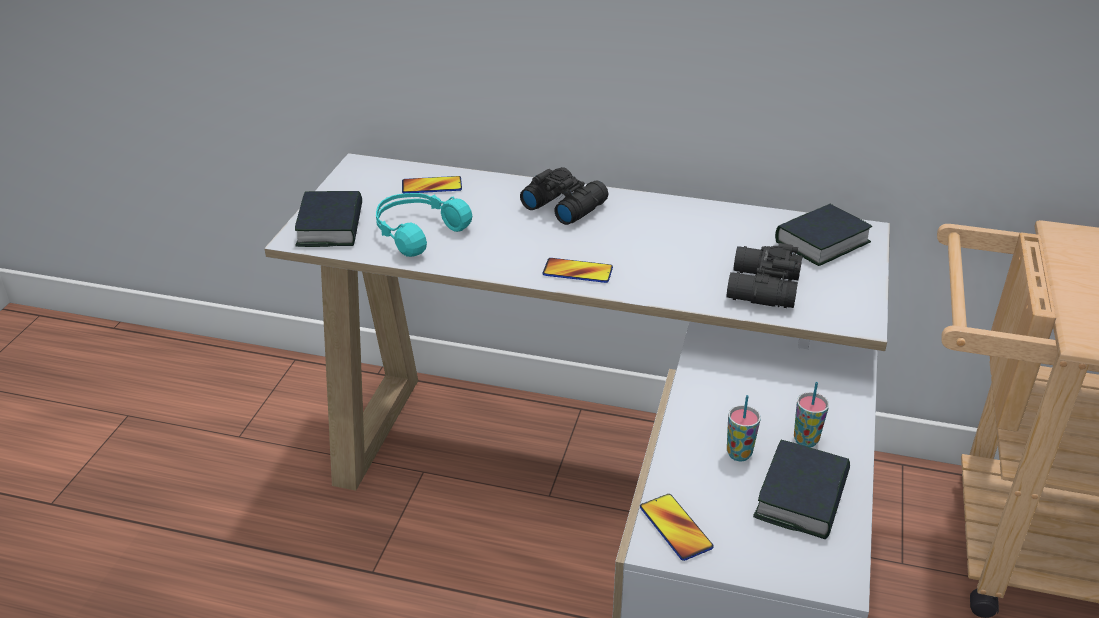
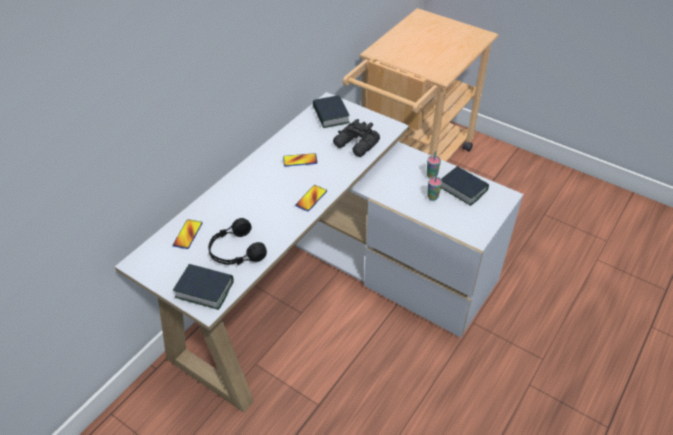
camera: 70 degrees left, 10 degrees up
turquoise headphones [376,193,472,257] -> black headphones [208,218,267,265]
black binoculars [520,167,608,225] -> none
phone [640,494,714,561] -> phone moved to [283,153,317,166]

